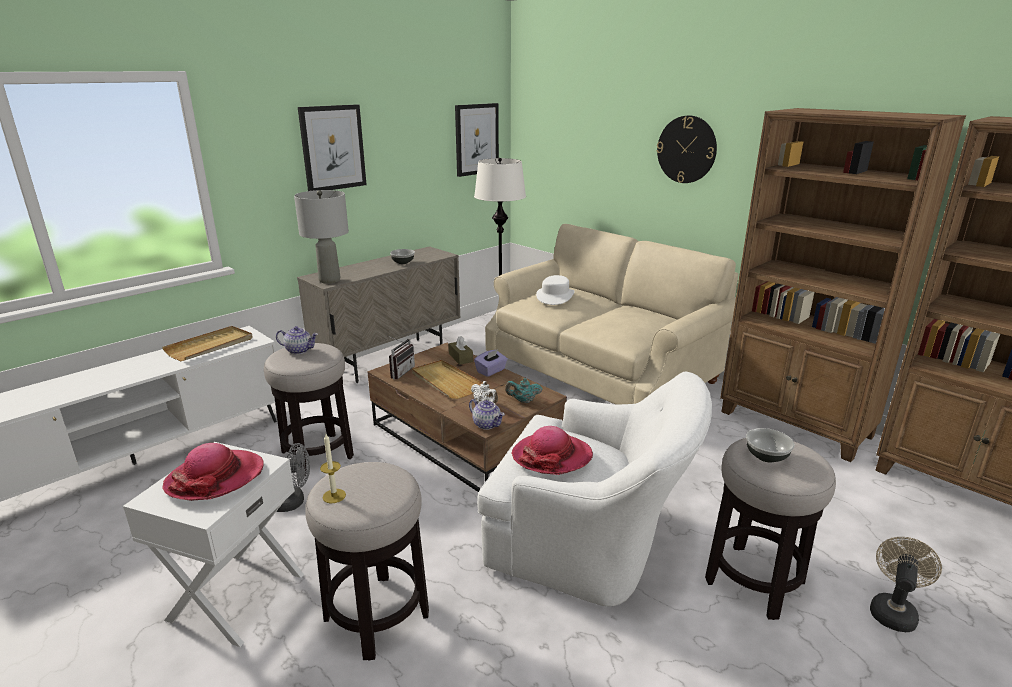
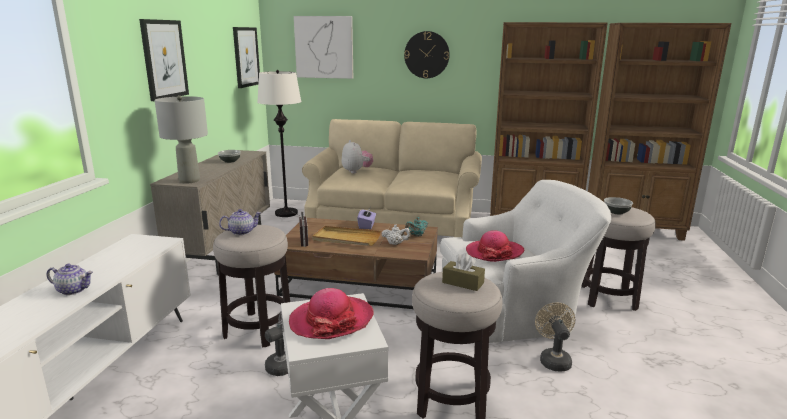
camera: 35 degrees left, 5 degrees down
beige tray [162,326,253,361] -> none
candle [320,434,346,503] -> none
brown tissue box [449,336,473,365] -> brown tissue box moved to [442,253,485,291]
teapot [469,399,505,430] -> teapot moved to [46,263,93,295]
white hat [536,275,575,305] -> plush toy [342,140,373,174]
beige fan [870,537,942,632] -> beige fan moved to [535,302,575,371]
none -> picture [294,16,353,79]

